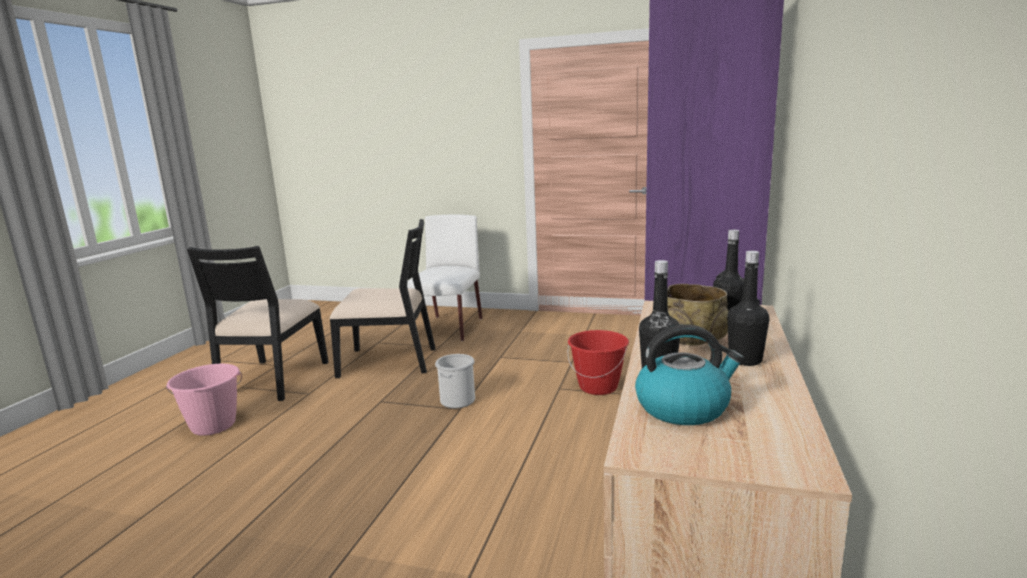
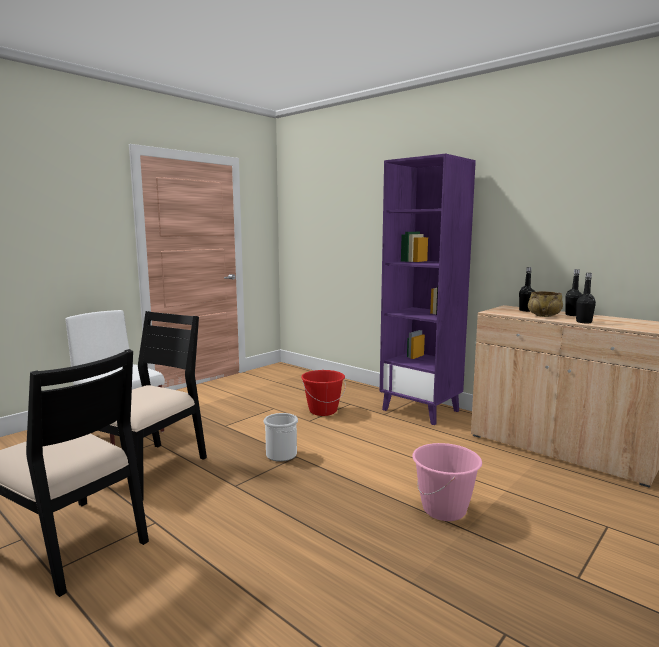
camera: 65 degrees left, 5 degrees down
pink bucket [166,364,242,436] -> pink bucket moved to [412,443,482,521]
kettle [635,324,744,425] -> none

